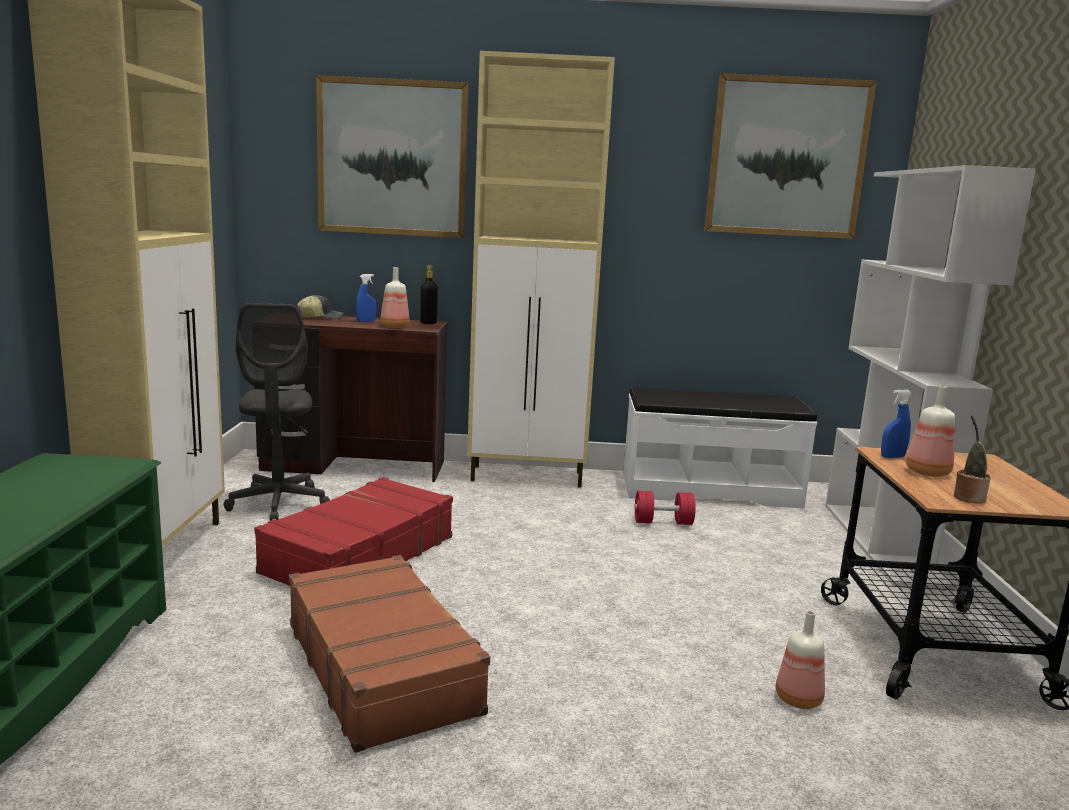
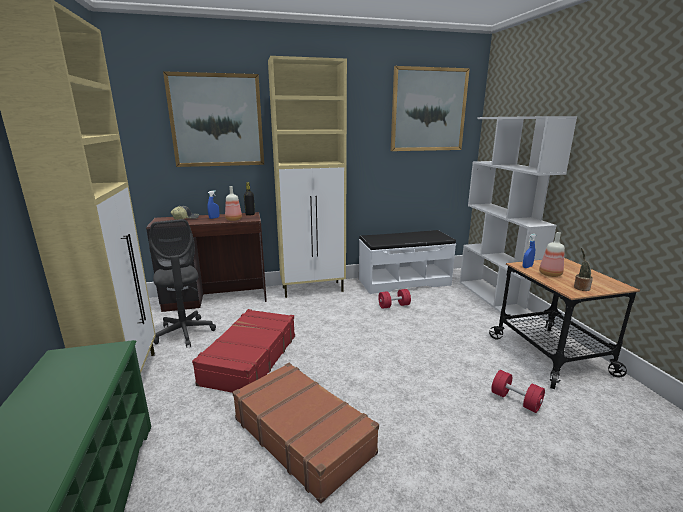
camera: 15 degrees left, 5 degrees up
bottle [776,611,825,709] -> red dumbbell [491,370,545,413]

